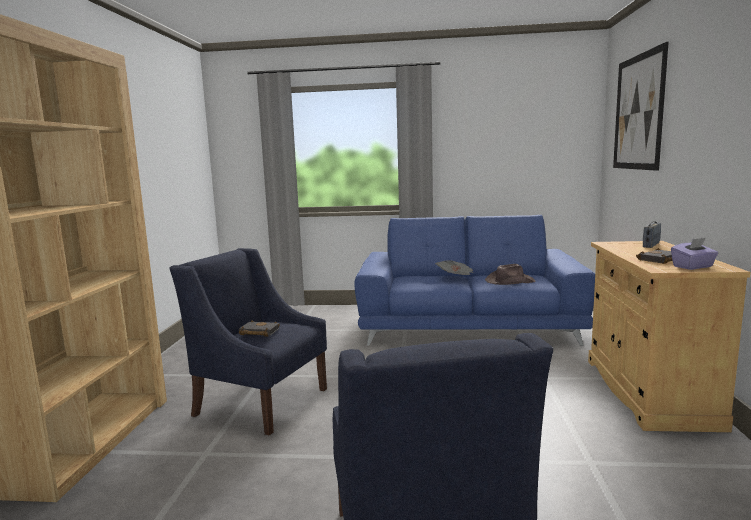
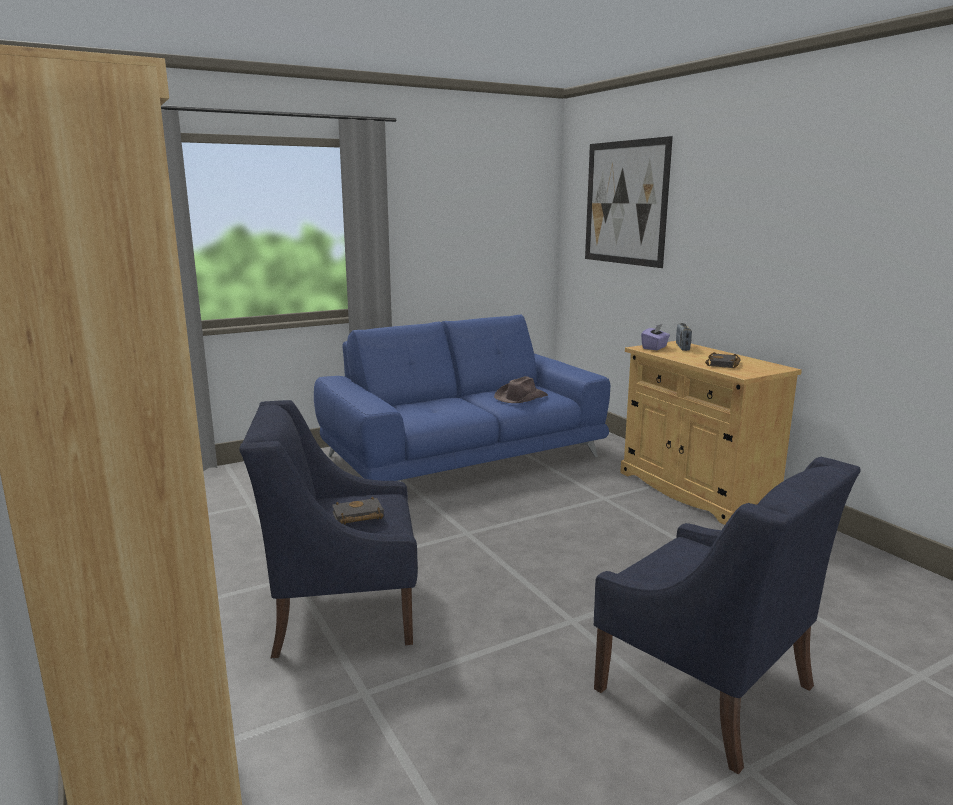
camera: 35 degrees left, 5 degrees up
newspaper [435,261,473,275] -> none
purple tissue box [671,238,718,270] -> purple tissue box moved to [641,324,670,350]

